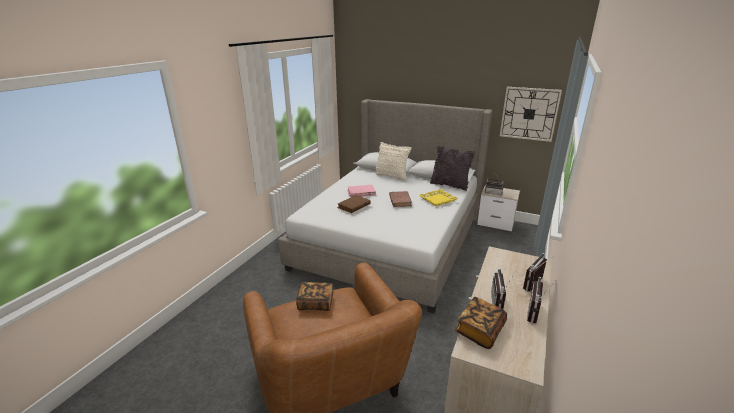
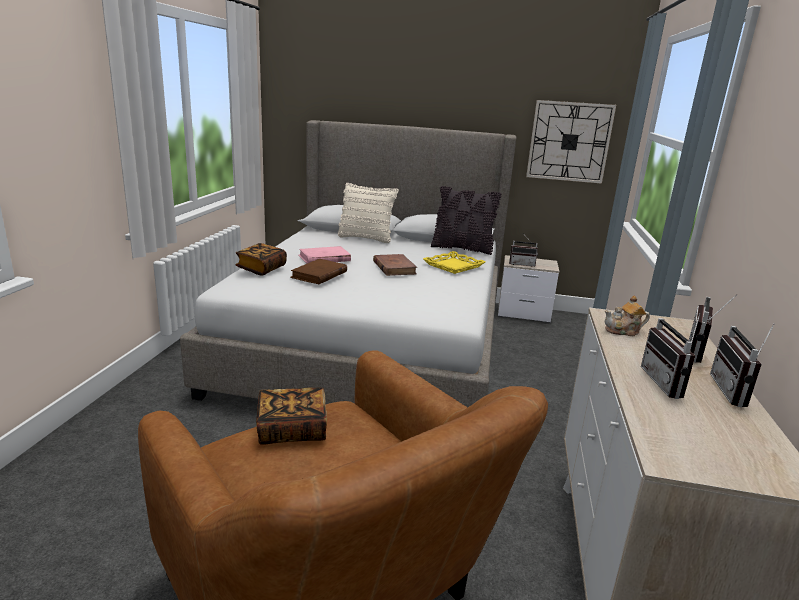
camera: 15 degrees left, 5 degrees down
book [455,297,507,349] -> book moved to [236,243,287,276]
none -> teapot [605,295,650,336]

